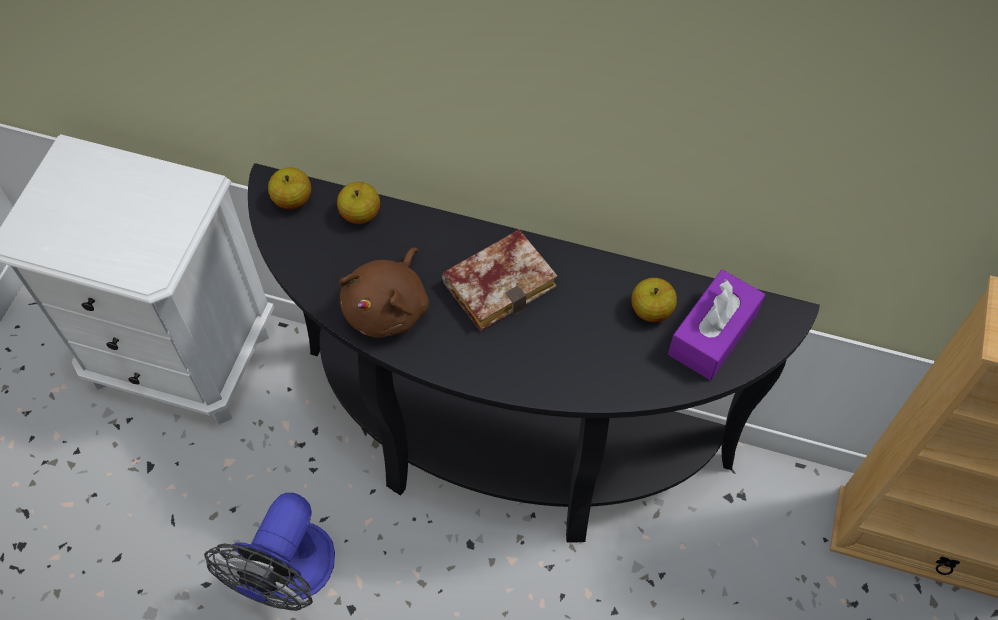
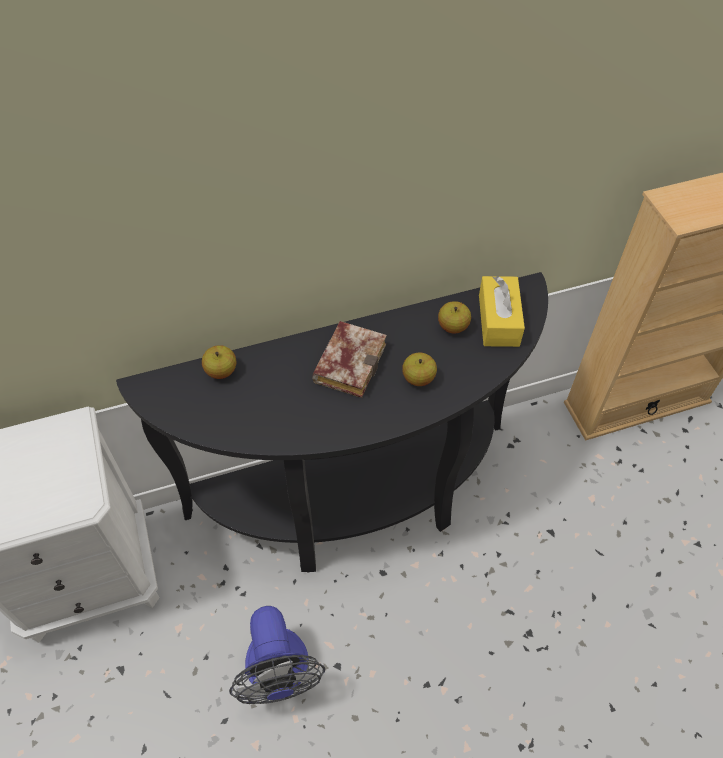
camera: 35 degrees left, 5 degrees down
apple [268,167,311,209] -> apple moved to [402,352,437,386]
brown plush toy [339,247,429,338] -> none
purple tissue box [668,270,765,380] -> yellow tissue box [479,276,525,347]

